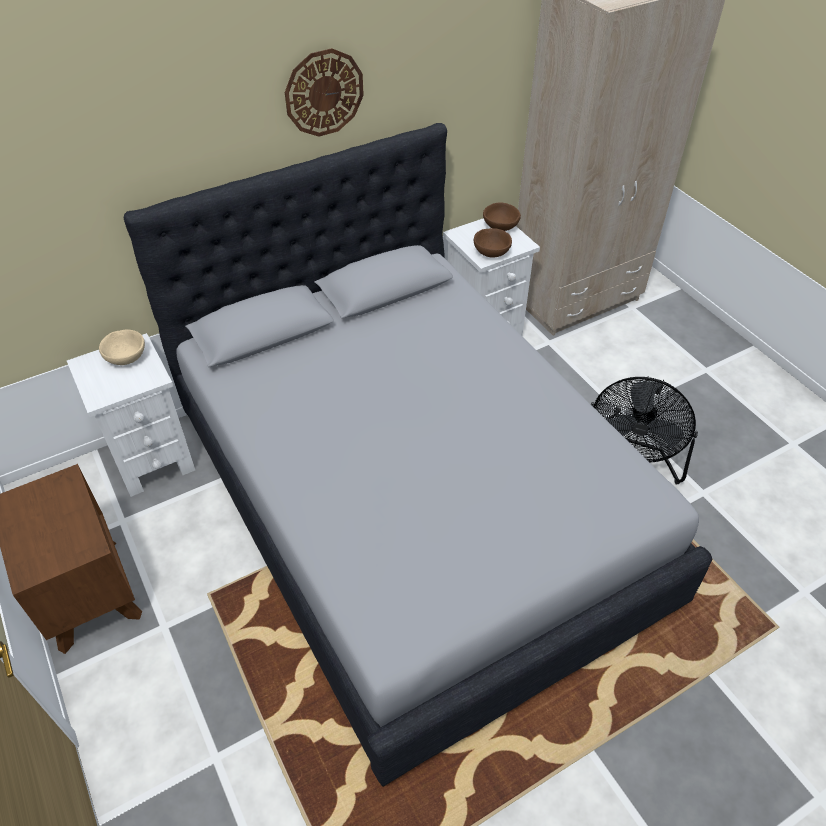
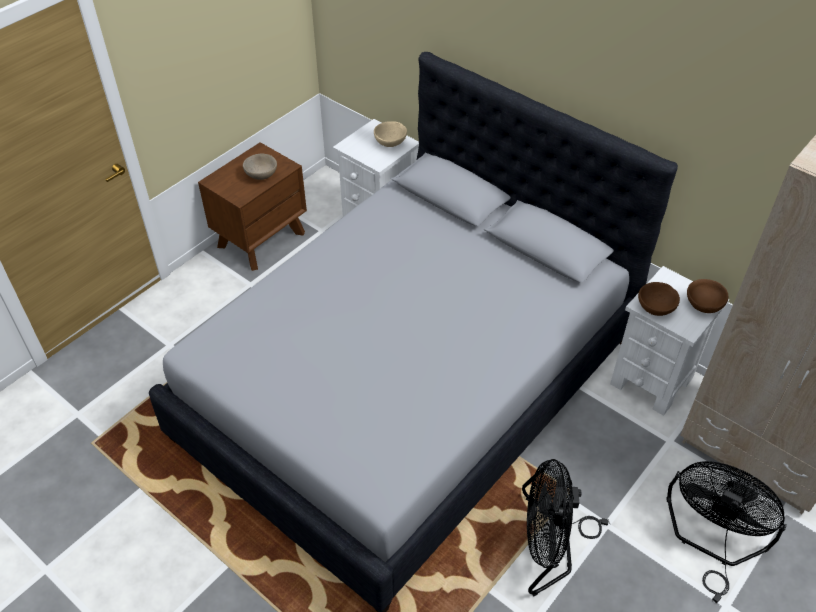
camera: 70 degrees right, 0 degrees up
wall clock [285,48,364,137] -> none
none -> beige bowl [243,154,277,180]
none -> black fan [666,461,787,603]

